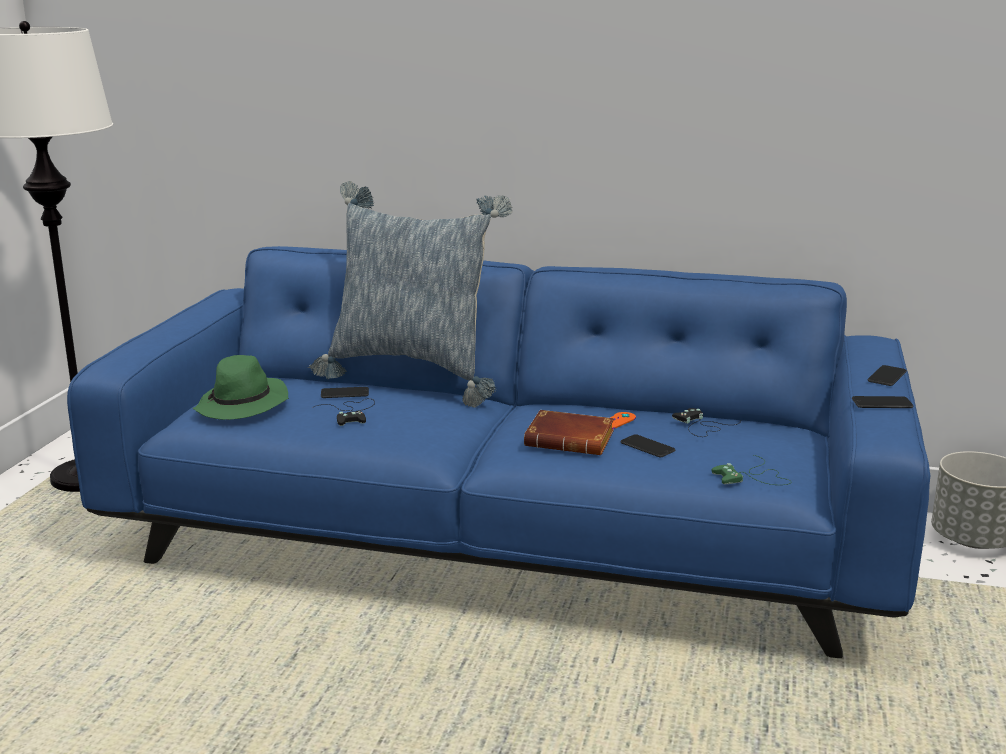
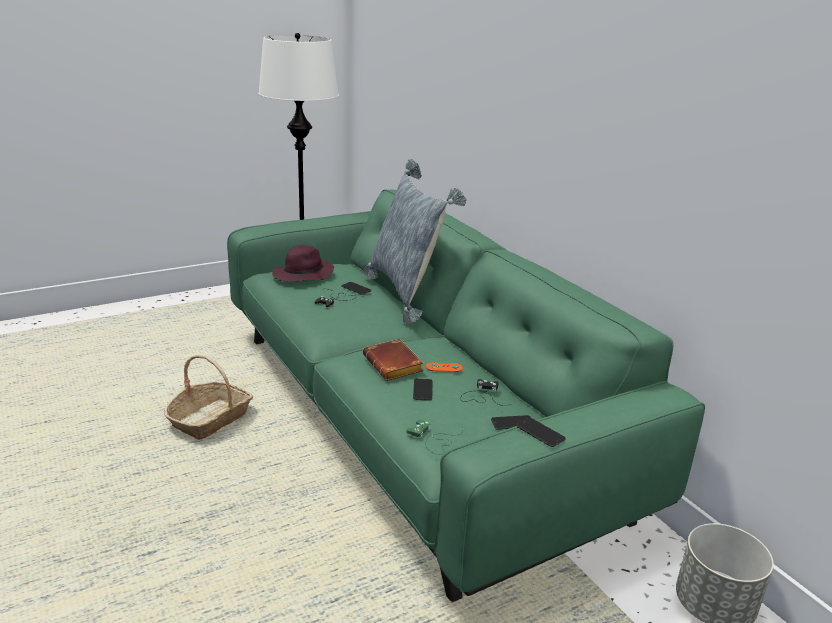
camera: 45 degrees right, 5 degrees up
blue sofa [67,246,931,658] -> green sofa [227,189,705,602]
green hat [193,355,289,420] -> purple hat [272,245,334,282]
phone [867,365,907,386] -> phone moved to [491,415,531,430]
none -> basket [164,355,253,440]

